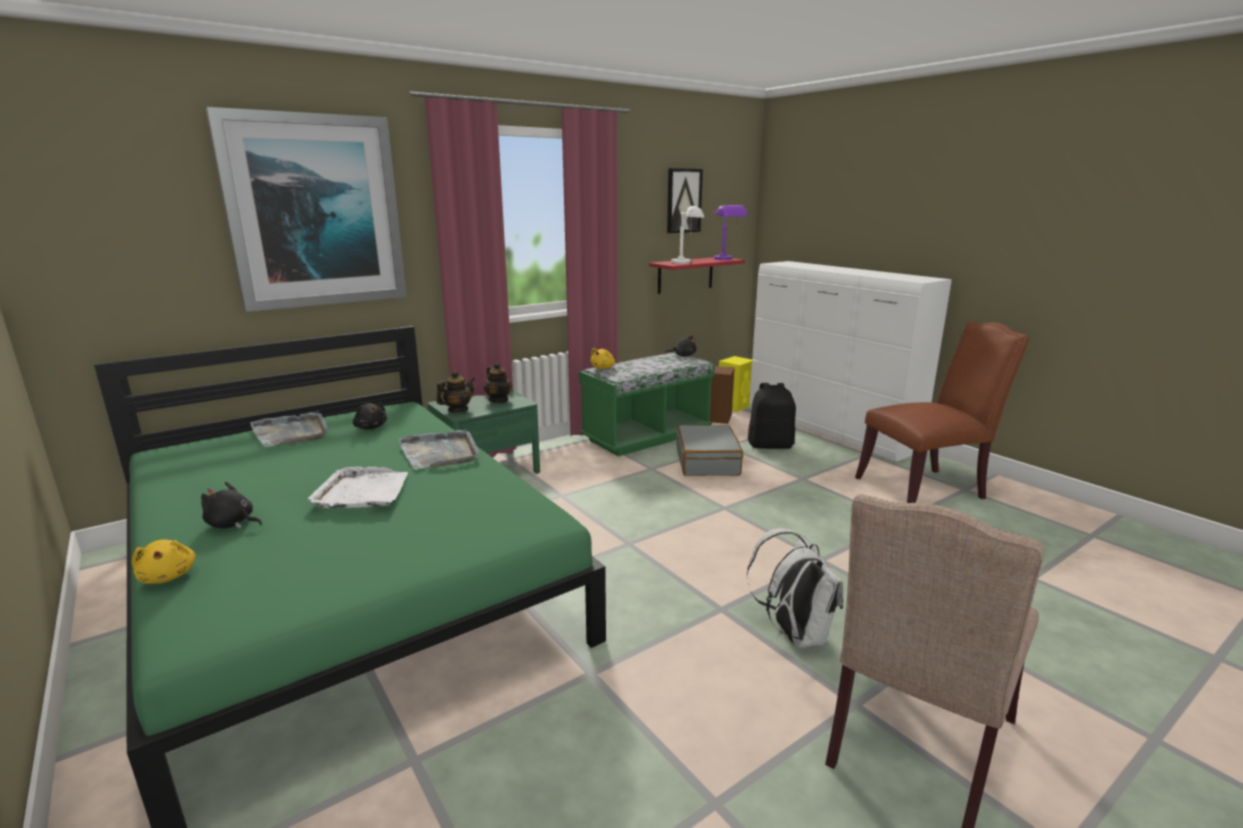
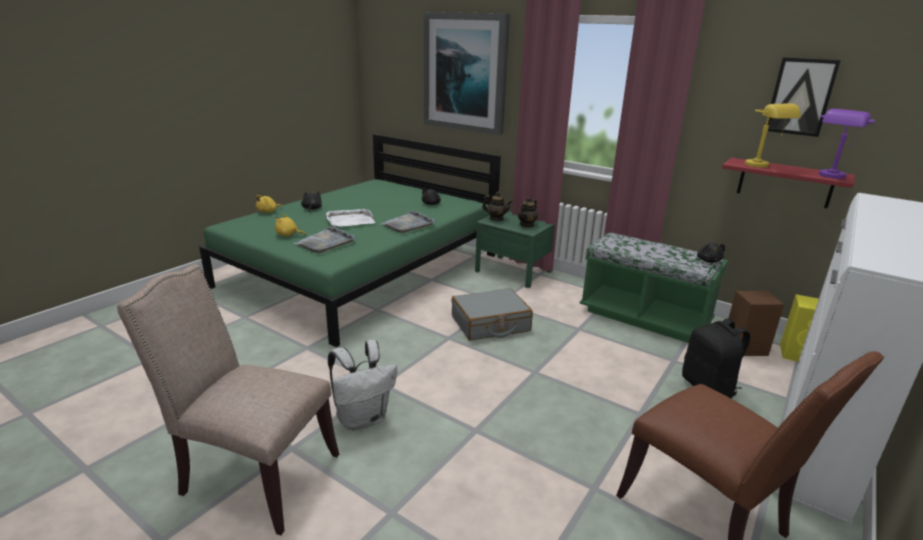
camera: 70 degrees right, 5 degrees up
grey tray [250,411,329,447] -> grey tray moved to [294,226,355,253]
yellow plush toy [590,348,615,369] -> yellow plush toy moved to [275,214,306,236]
white table lamp [671,206,704,264] -> yellow table lamp [745,104,801,168]
grey suitcase [676,425,743,476] -> grey suitcase moved to [451,288,533,341]

